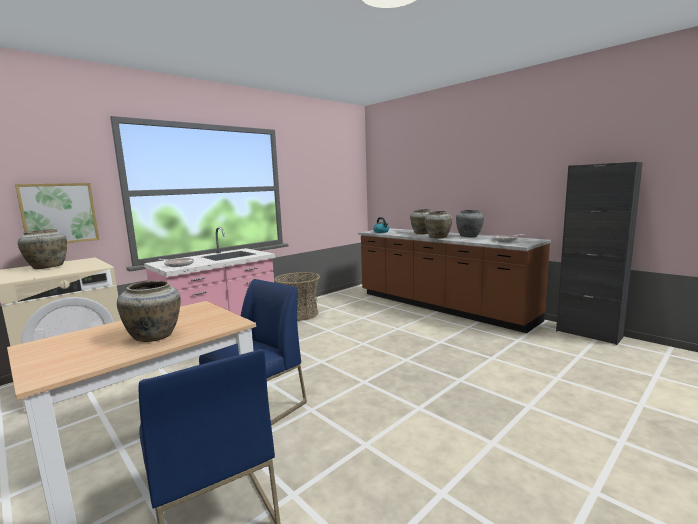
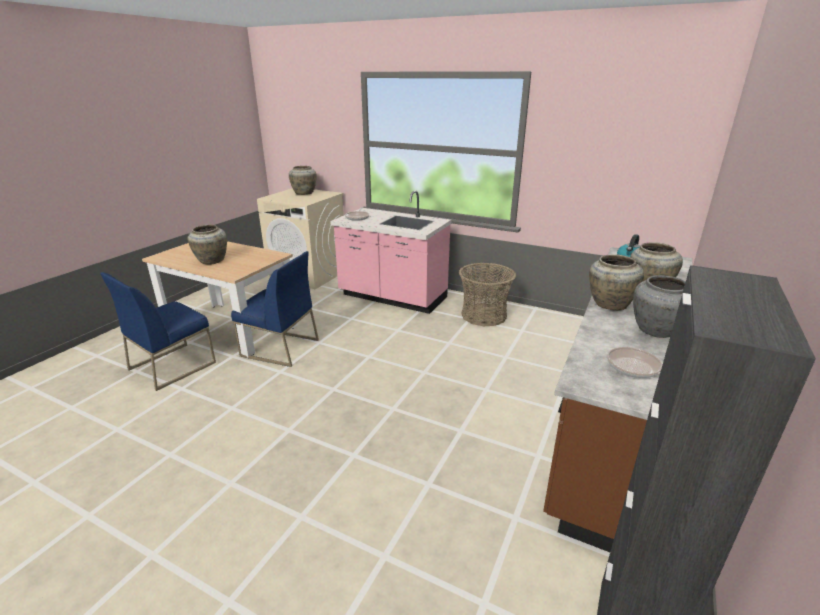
camera: 70 degrees right, 15 degrees up
picture [15,183,99,243] -> none

